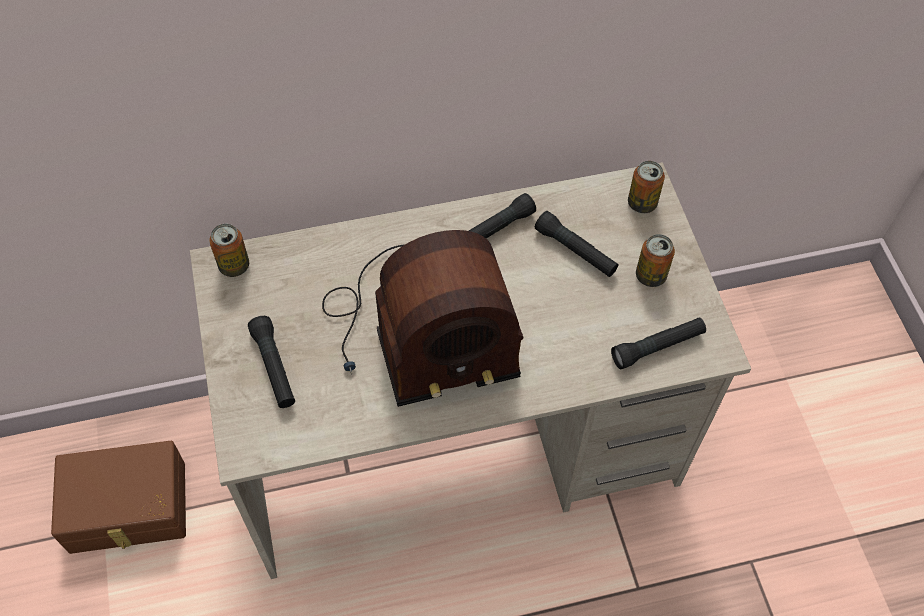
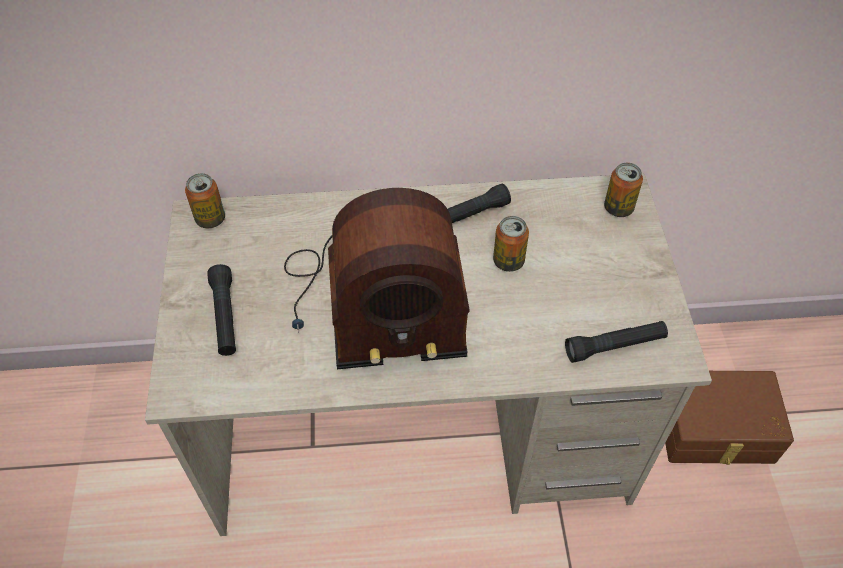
camera: 10 degrees right, 5 degrees down
brown storage box [51,441,186,554] -> brown storage box moved to [665,371,794,465]
black flashlight [535,211,619,277] -> none
can [636,234,675,287] -> can moved to [493,216,529,272]

